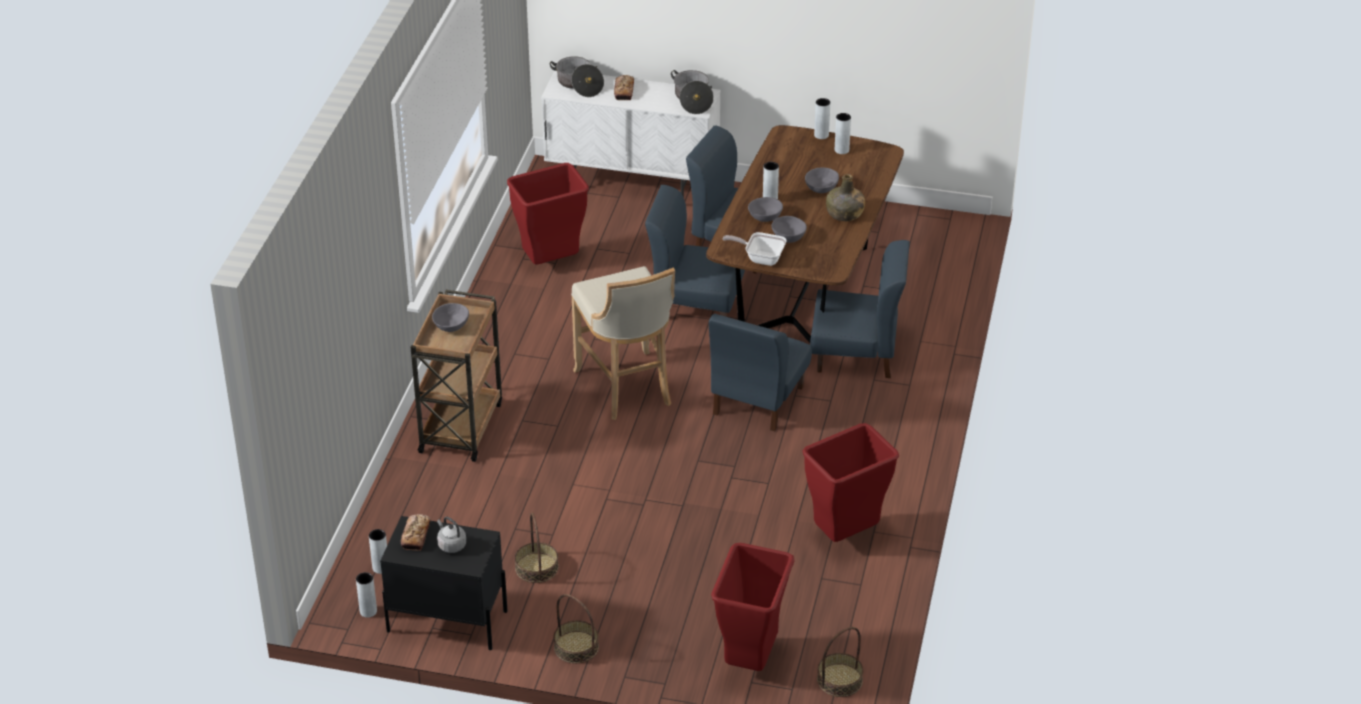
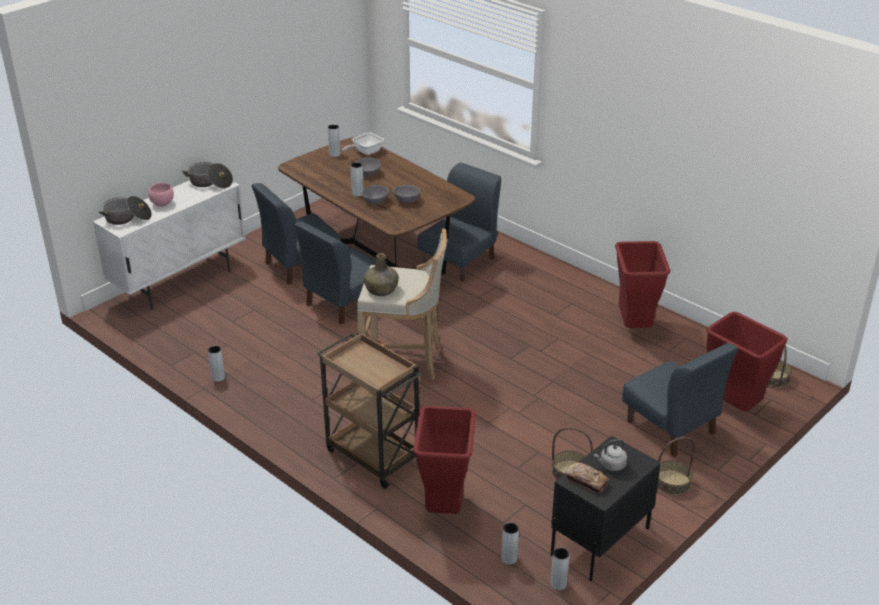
camera: 60 degrees left, 5 degrees down
grey bowl [432,303,469,332] -> none
red trash can [507,163,589,264] -> red trash can moved to [413,406,476,514]
bread [614,75,634,100] -> pink bowl [148,183,174,206]
blue chair [709,313,812,431] -> blue chair moved to [622,343,738,457]
frying pan [722,232,787,266] -> frying pan moved to [342,132,384,155]
grey vase [814,98,830,139] -> grey vase moved to [208,346,225,382]
green bottle [826,174,865,221] -> green bottle moved to [364,253,399,296]

